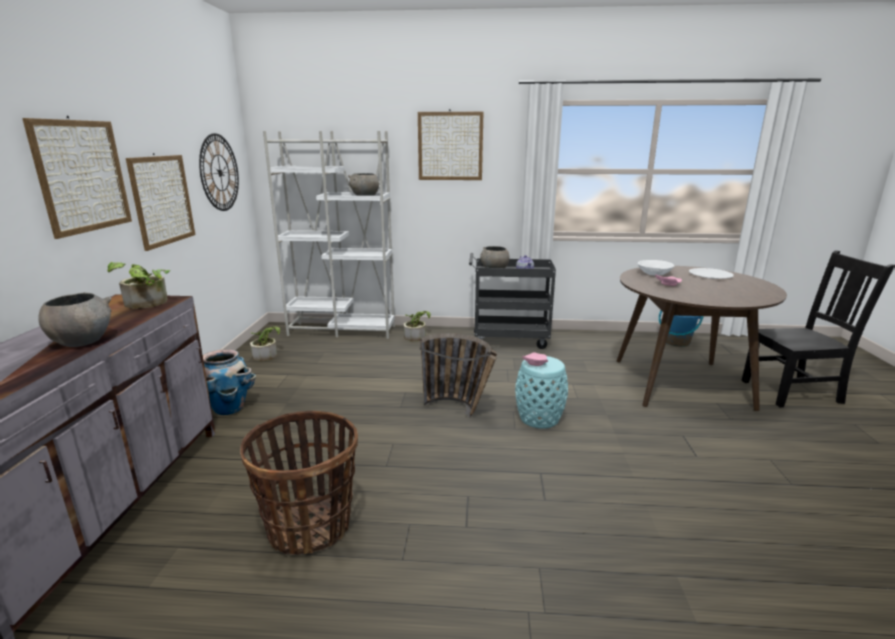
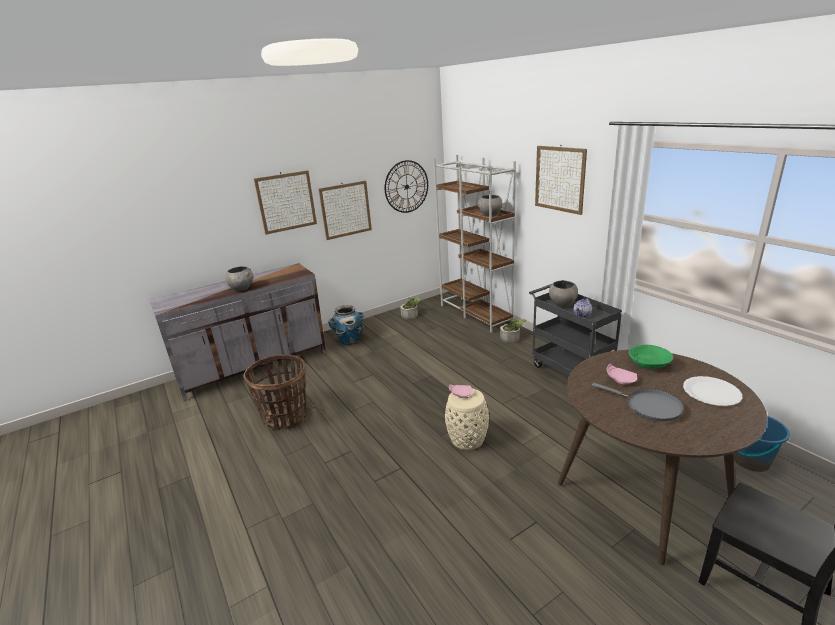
camera: 55 degrees right, 5 degrees up
potted plant [108,262,170,309] -> none
white bookcase [263,131,395,339] -> brown bookcase [433,155,516,333]
basket [420,333,497,418] -> none
turquoise stool [515,356,568,429] -> beige stool [445,388,489,450]
white bowl [638,260,674,276] -> green bowl [629,344,673,369]
none -> grey frying pan [592,383,684,422]

